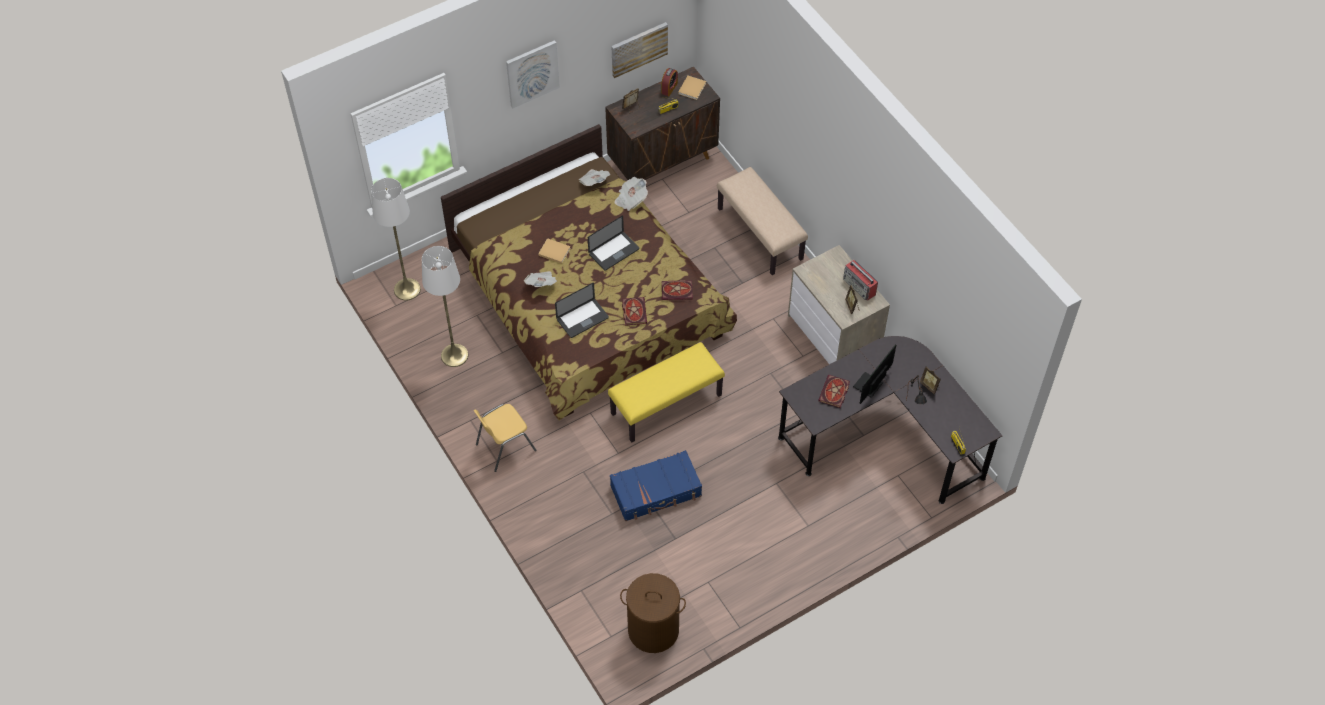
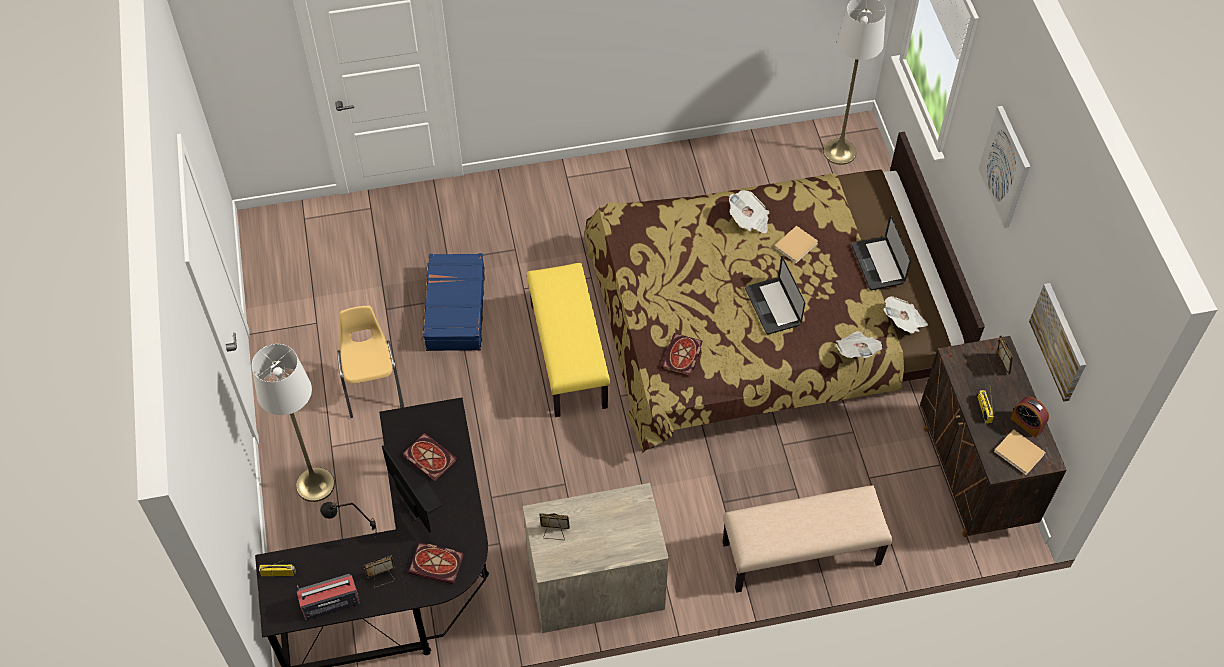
camera: 110 degrees right, 0 degrees up
white floor lamp [422,246,468,367] -> white floor lamp moved to [252,344,335,502]
yellow chair [474,404,536,472] -> yellow chair moved to [337,306,404,418]
laptop [555,283,609,338] -> laptop moved to [852,215,911,290]
brown laundry basket [620,573,686,653] -> none
book [622,297,647,325] -> book moved to [408,543,464,584]
radio [843,260,878,300] -> radio moved to [297,574,360,620]

